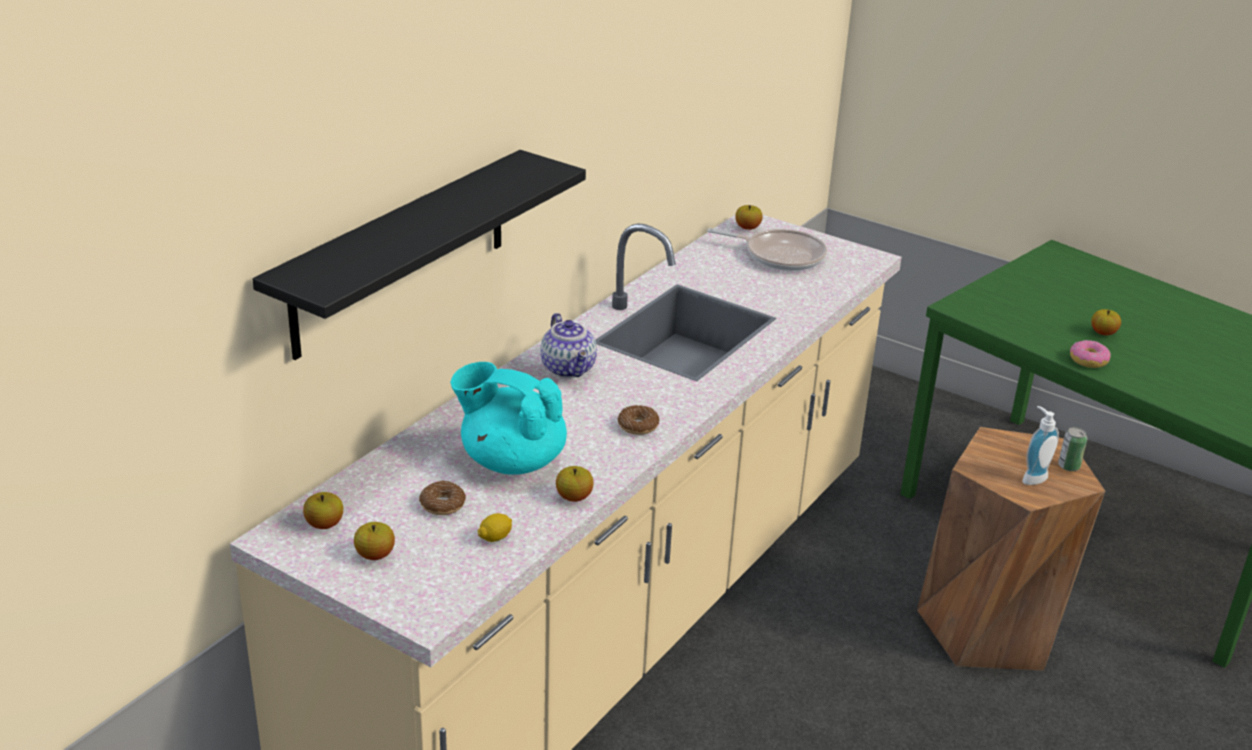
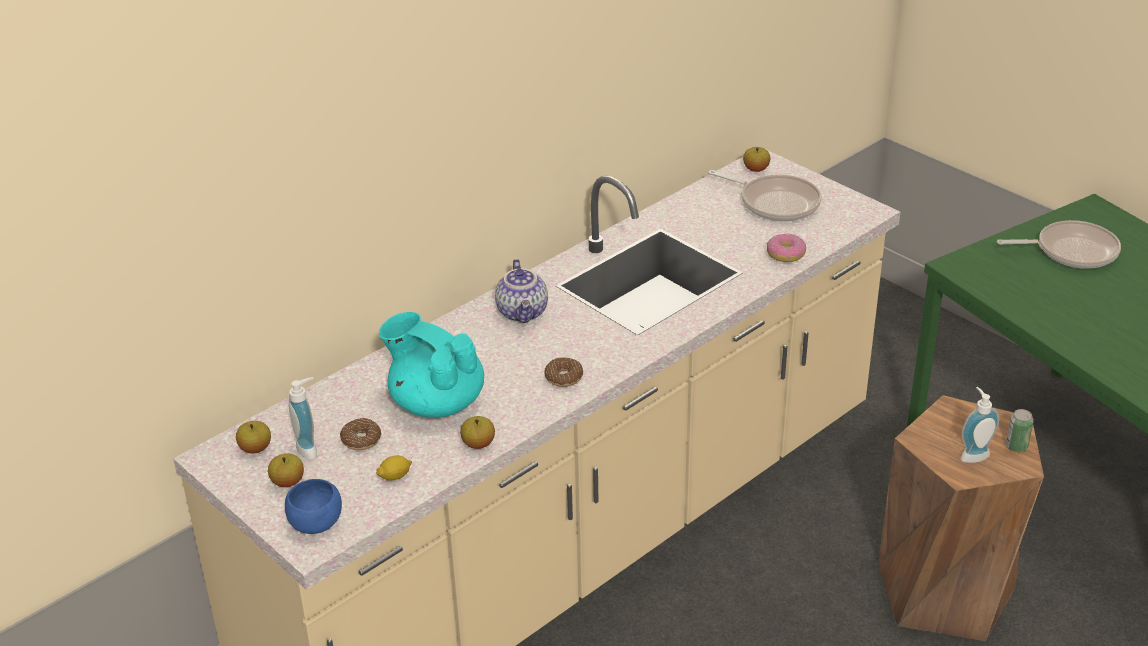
camera: 15 degrees right, 5 degrees up
black shelf [252,150,586,360] -> none
donut [1070,340,1111,368] -> donut moved to [767,234,806,262]
apple [1091,309,1121,335] -> none
none -> blue bowl [285,479,342,534]
none -> soap dispenser [288,377,317,460]
none -> frying pan [997,220,1121,269]

